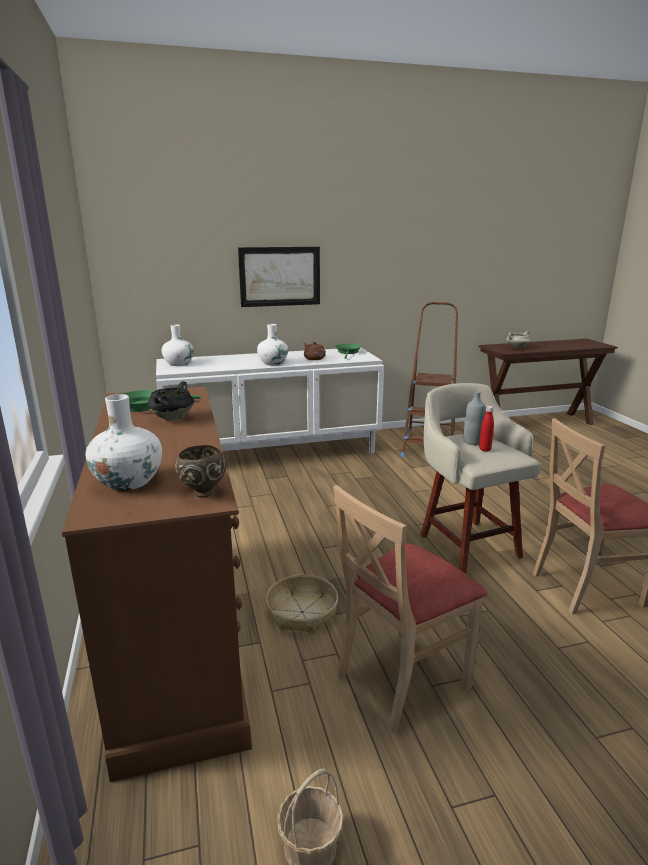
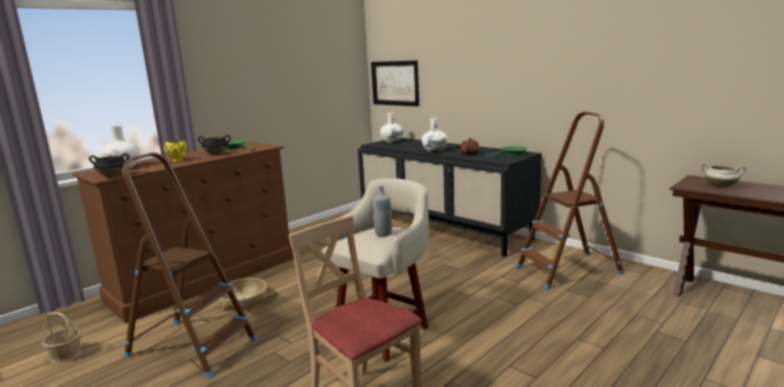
camera: 60 degrees right, 5 degrees down
white cabinet [156,348,384,454] -> black cabinet [358,138,541,257]
brown bowl [175,445,226,498] -> black cooking pot [89,153,129,177]
picture [238,247,320,307] -> picture moved to [371,60,419,106]
beige chair [333,485,487,733] -> brown step ladder [122,153,257,378]
red bottle [479,406,494,452] -> none
none -> yellow bowl [164,140,187,162]

